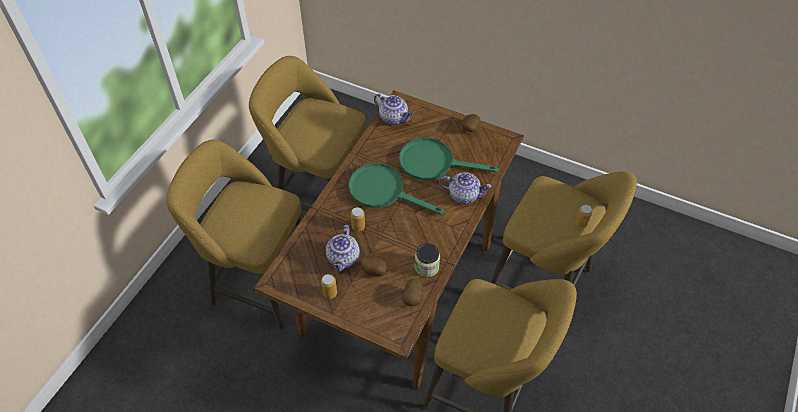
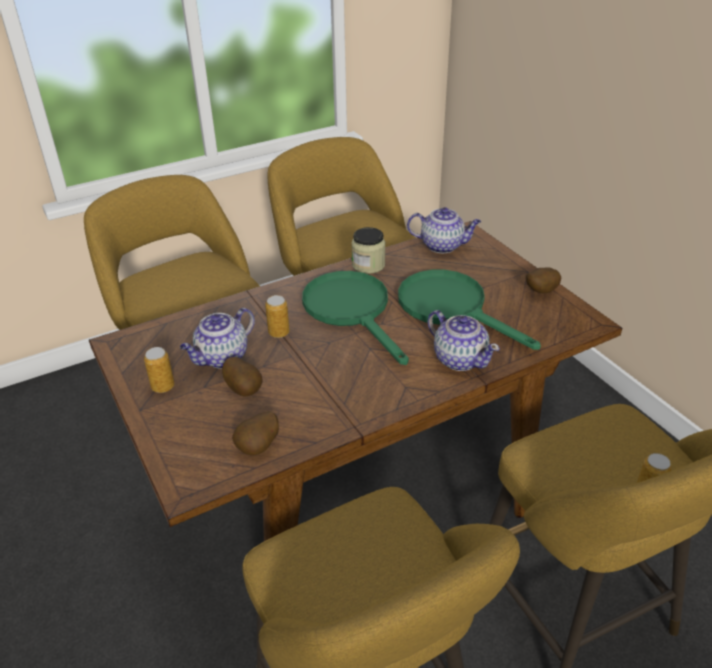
camera: 35 degrees right, 15 degrees down
teapot [374,94,414,125] -> teapot turned 60 degrees counterclockwise [407,207,481,253]
jar [415,243,440,277] -> jar moved to [351,227,386,274]

